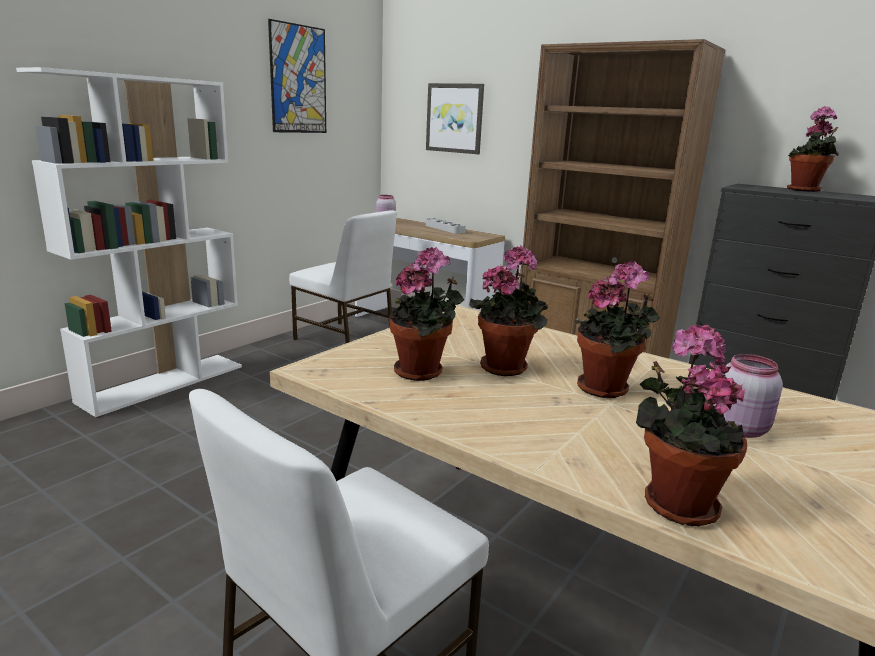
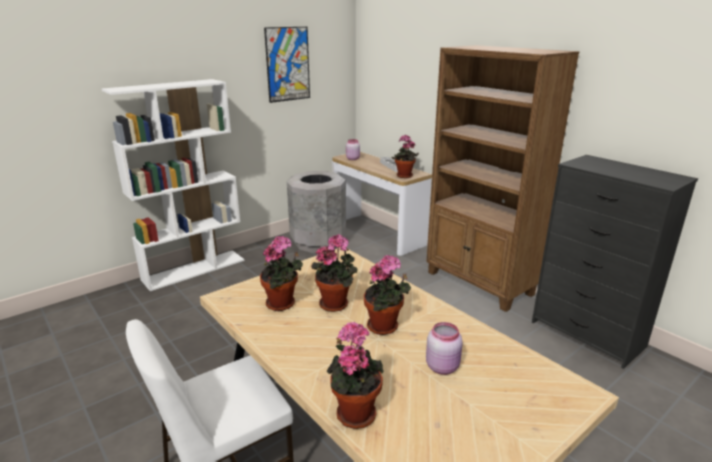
camera: 15 degrees right, 5 degrees up
white chair [289,210,397,343] -> grey trash can [287,171,346,253]
picture [426,83,484,154] -> none
potted plant [787,106,840,192] -> potted plant moved to [392,135,419,178]

